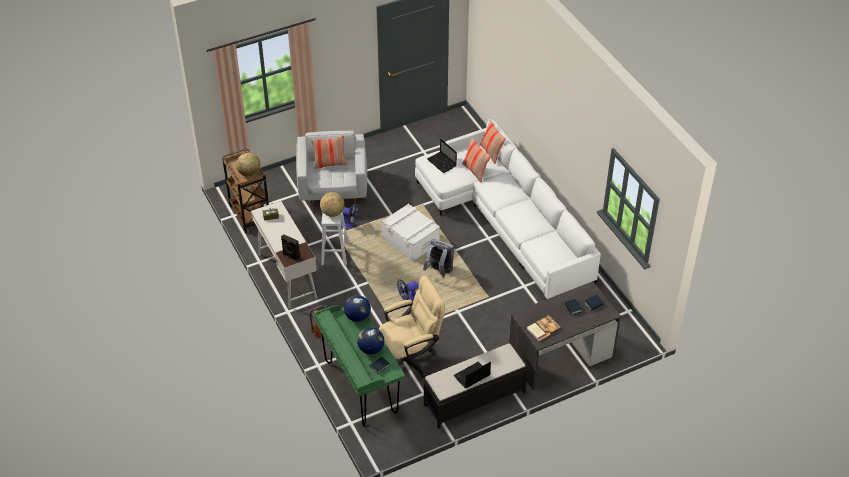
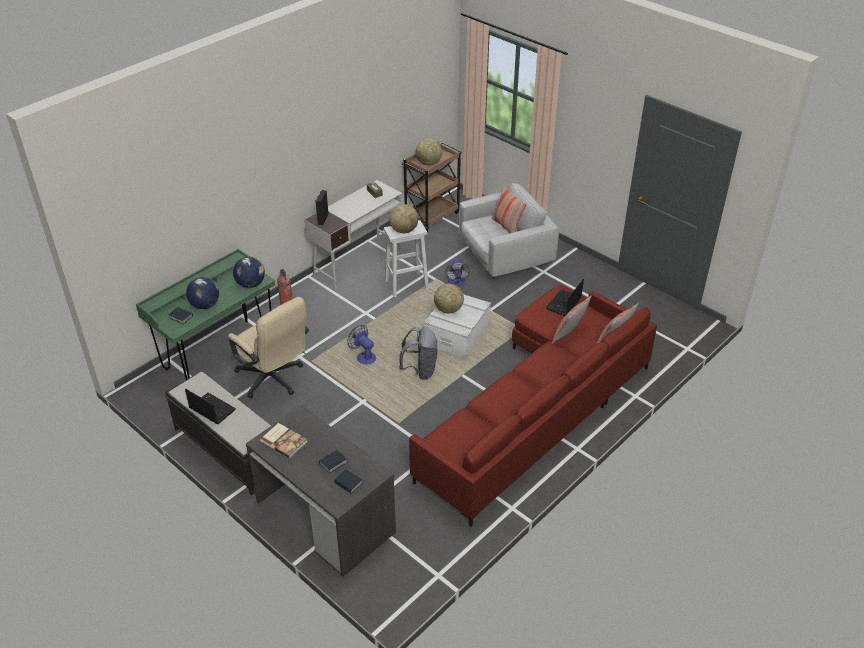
camera: 70 degrees right, 5 degrees down
white sofa [415,119,601,299] -> red sofa [409,285,657,527]
none -> globe [434,284,464,313]

